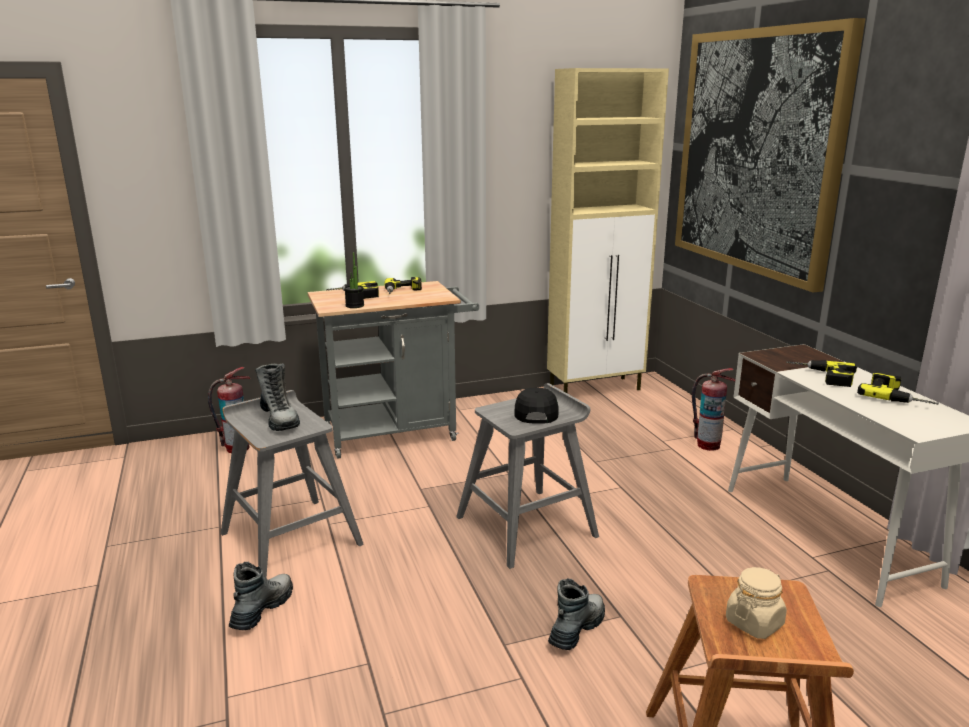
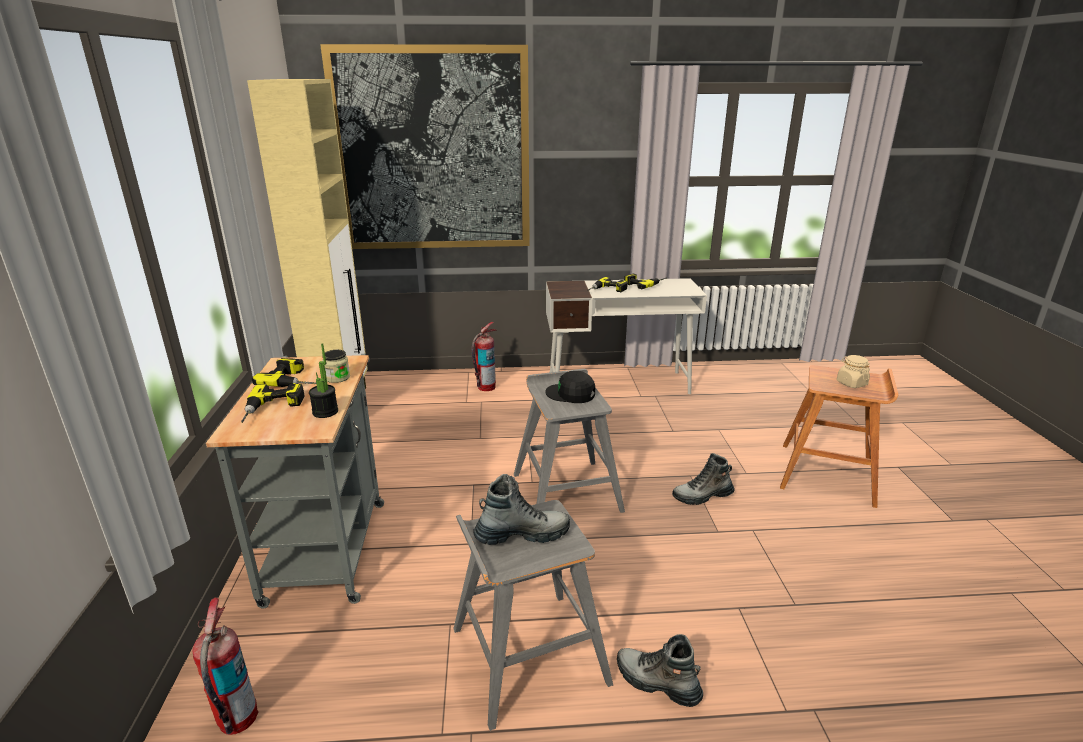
camera: 75 degrees left, 5 degrees up
boot [548,578,605,650] -> boot turned 60 degrees counterclockwise [672,453,735,505]
none -> jar [322,350,350,383]

